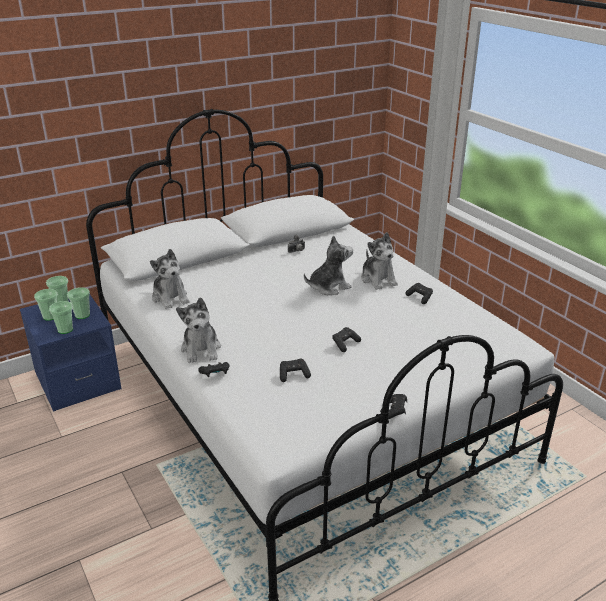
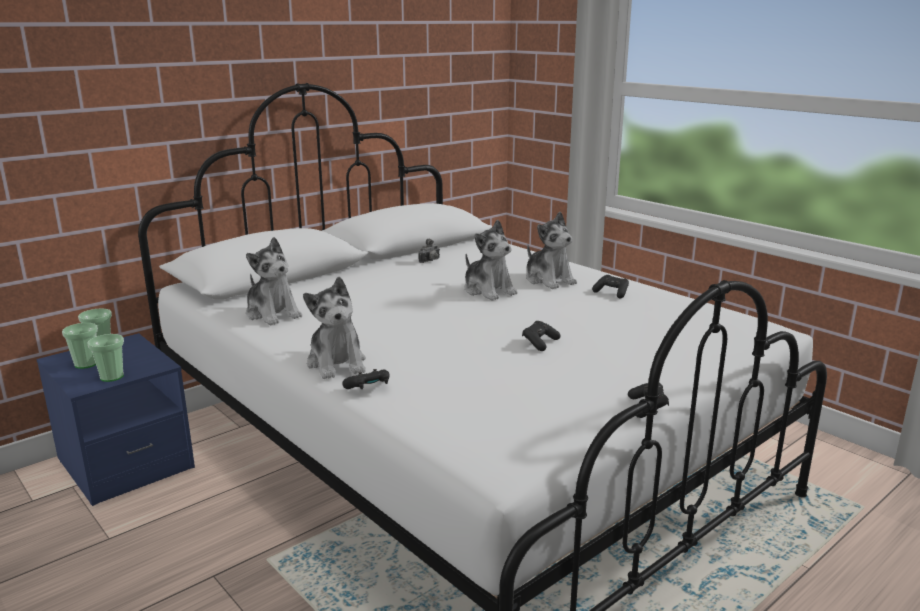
camera: 10 degrees left, 10 degrees down
cup [67,287,90,319] -> none
black game controller [280,358,311,382] -> none
plush toy [304,235,353,295] -> plush toy turned 90 degrees clockwise [465,220,518,301]

